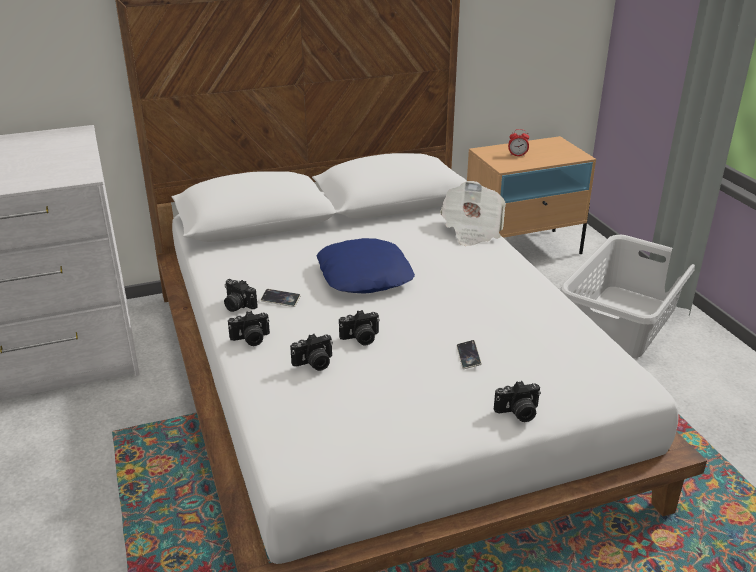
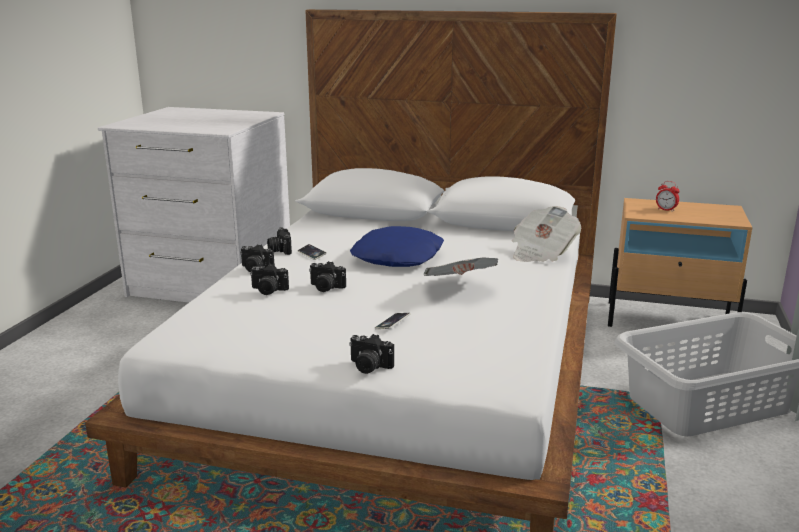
camera: 35 degrees right, 10 degrees down
none -> newspaper [424,257,498,276]

